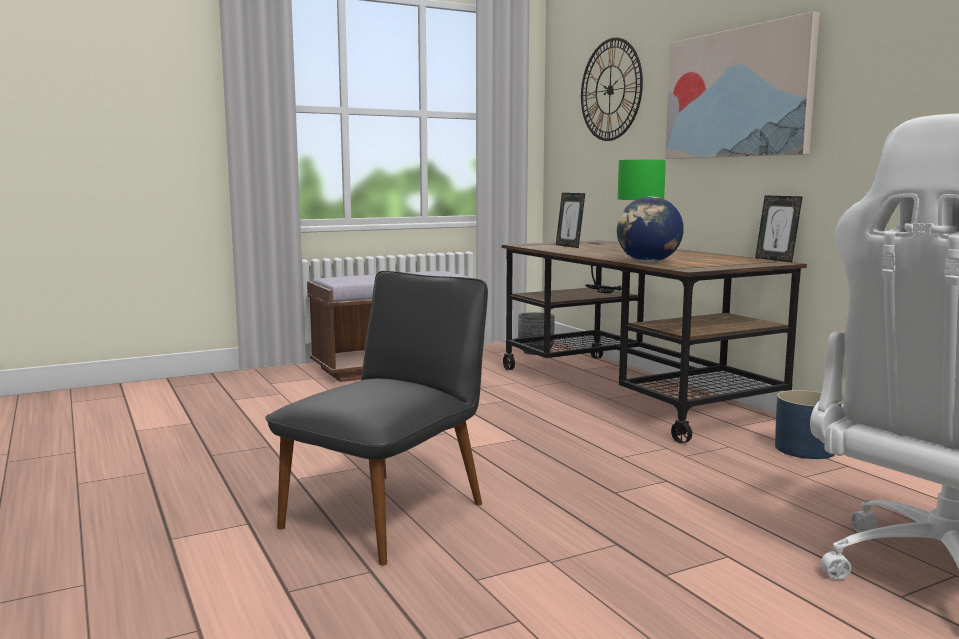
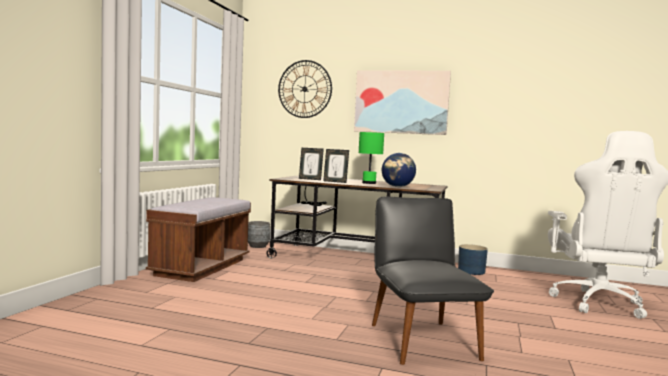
camera: 45 degrees left, 5 degrees down
picture frame [755,195,803,262] -> picture frame moved to [323,149,349,183]

